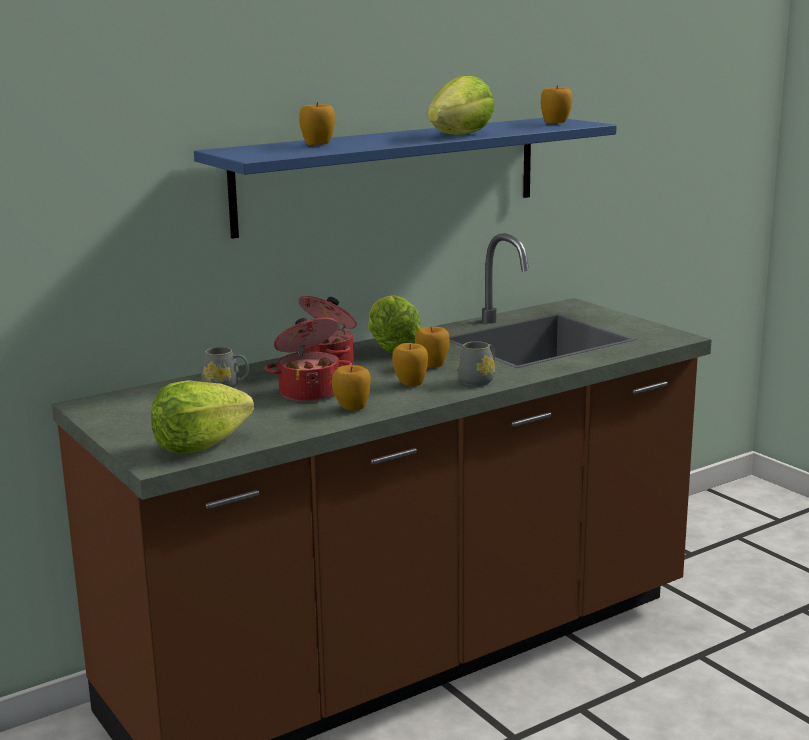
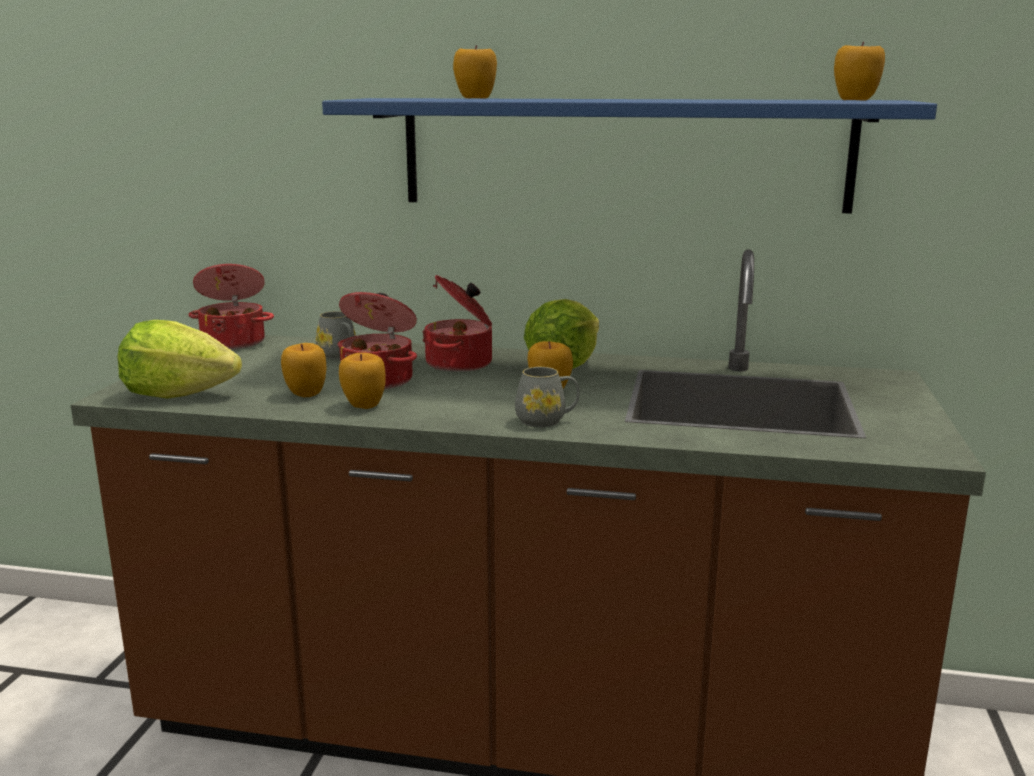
camera: 45 degrees right, 0 degrees up
apple [392,343,428,386] -> apple moved to [281,343,326,397]
lettuce [428,75,495,135] -> none
none -> cooking pot [188,264,274,350]

